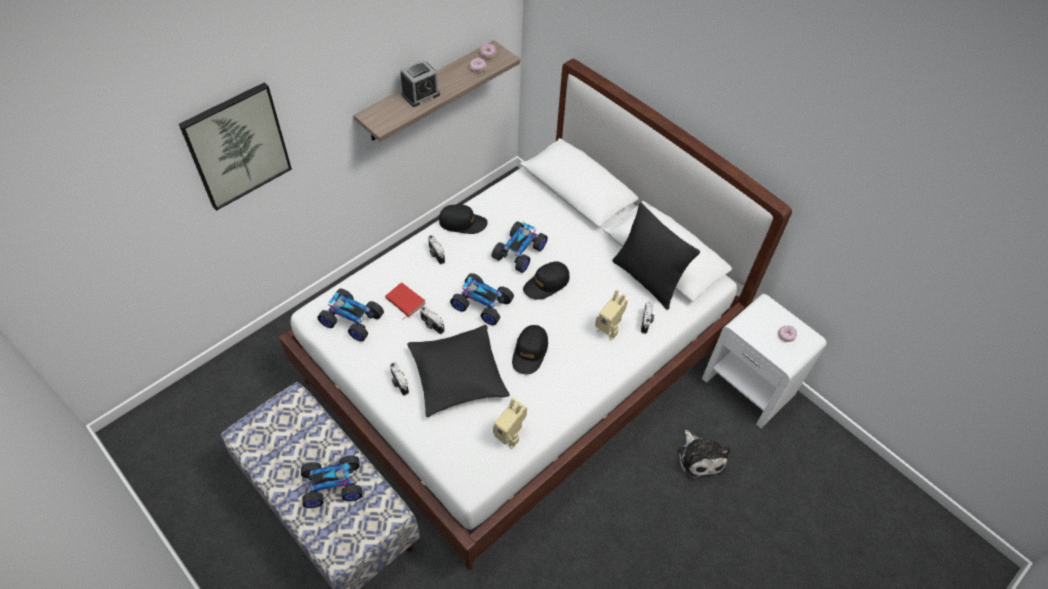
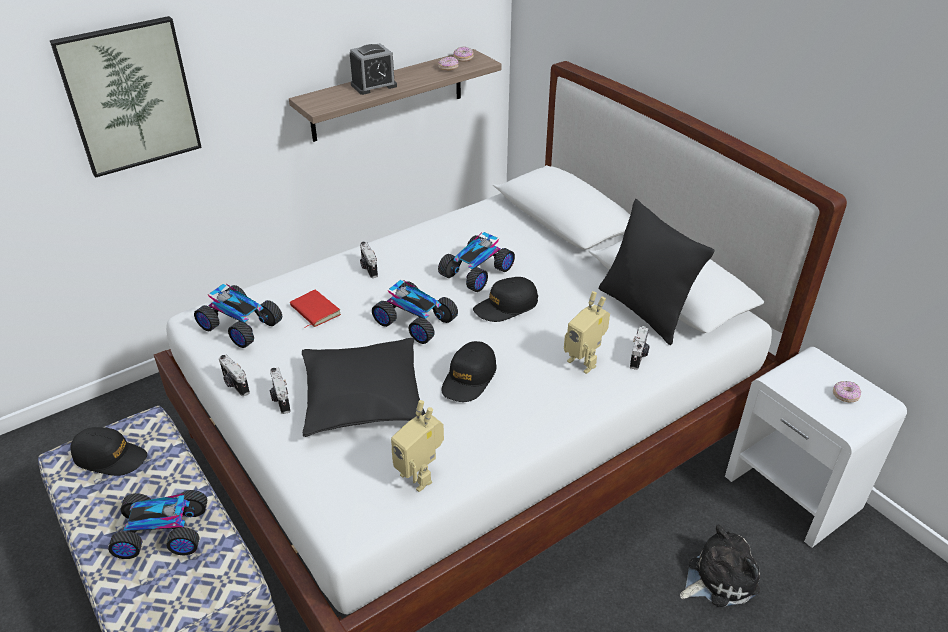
camera: 10 degrees right, 15 degrees down
camera [420,306,444,334] -> camera moved to [219,355,250,396]
black cap [439,204,488,234] -> black cap moved to [70,427,147,476]
plush toy [678,430,730,479] -> plush toy turned 105 degrees counterclockwise [680,524,760,607]

